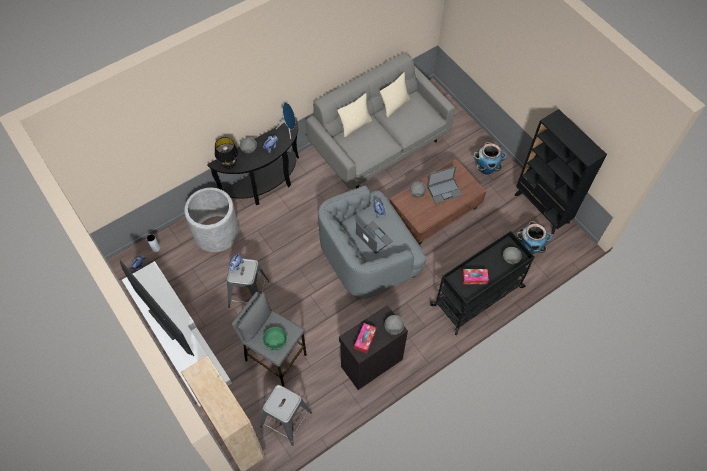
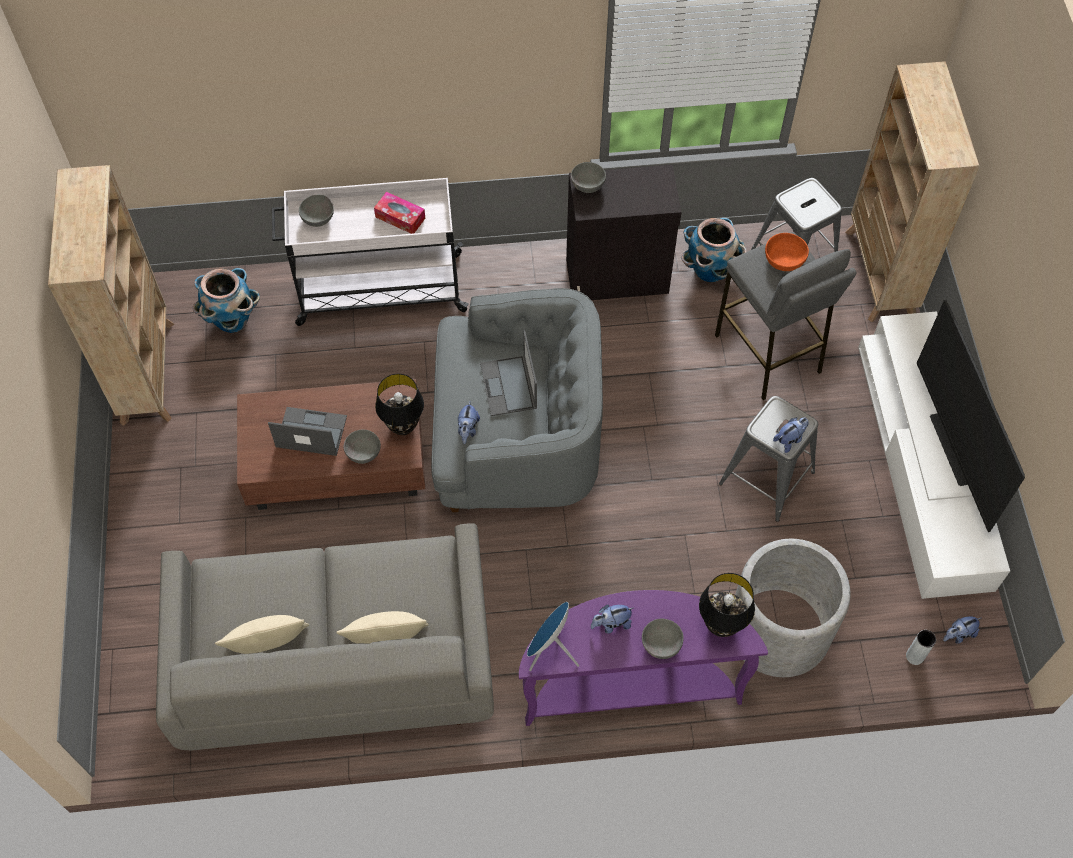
camera: 150 degrees left, 0 degrees up
black console table [207,117,299,205] -> purple console table [519,590,768,726]
green bowl [263,327,287,350] -> orange bowl [765,233,809,271]
tissue box [354,323,376,353] -> none
black cart [430,231,535,335] -> white cart [272,178,469,326]
planter [474,142,507,174] -> planter moved to [681,218,747,282]
black bookcase [515,109,607,234] -> beige bookcase [48,165,174,426]
none -> black table lamp [375,374,424,435]

